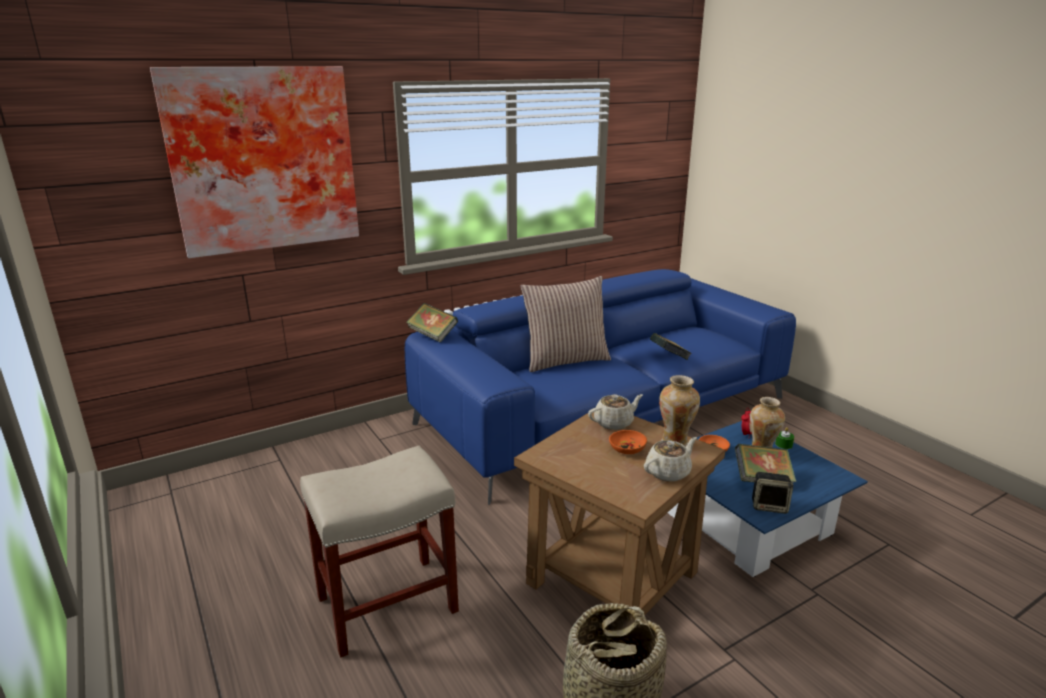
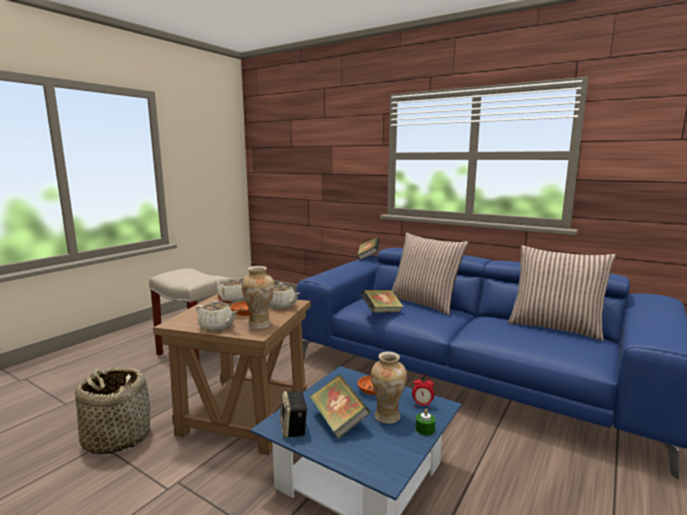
camera: 65 degrees right, 10 degrees down
picture [150,66,359,258] -> none
book [650,333,692,360] -> book moved to [361,290,404,313]
none -> beige teapot [214,278,245,304]
none -> pillow [508,245,616,341]

